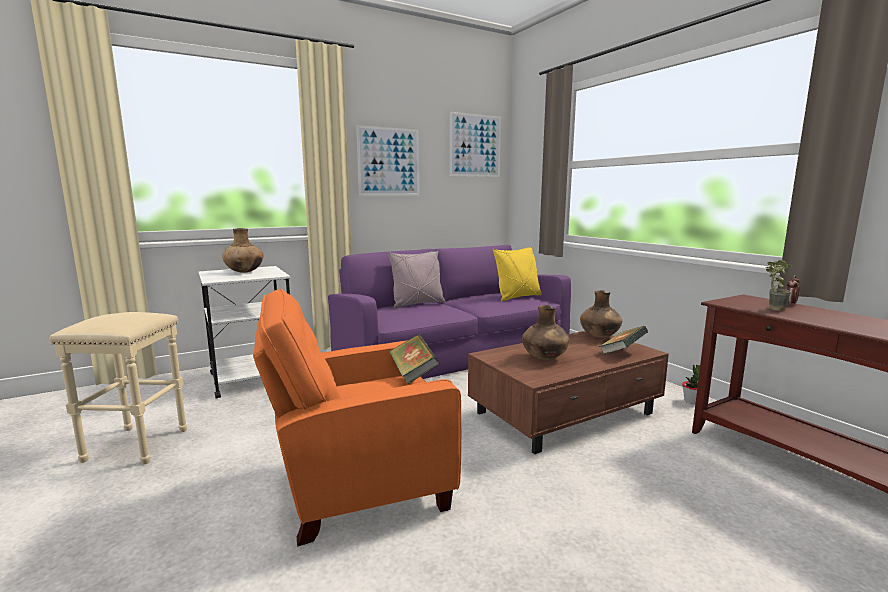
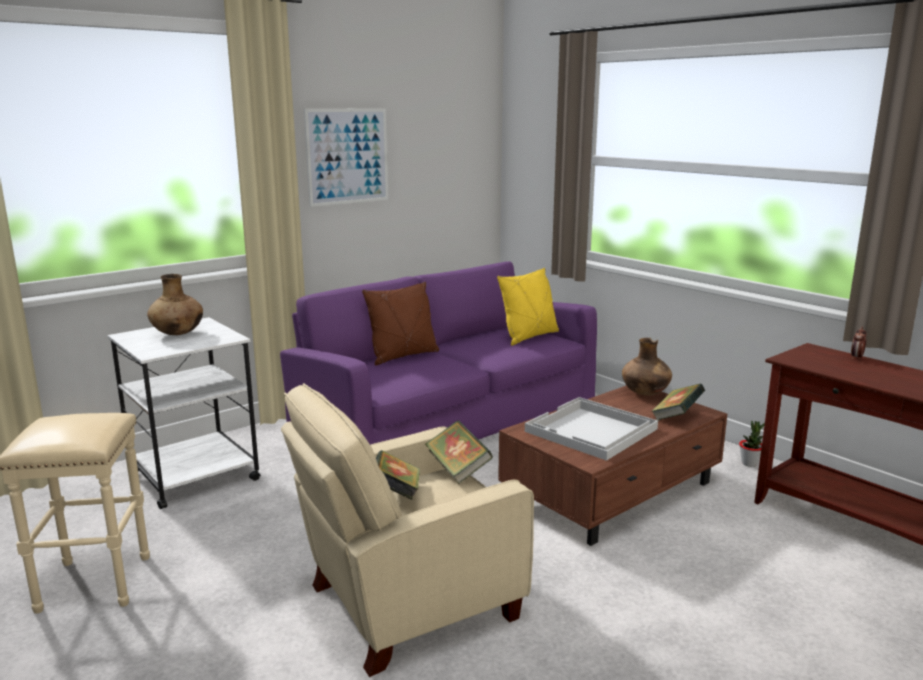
camera: 10 degrees left, 5 degrees up
orange armchair [253,288,462,547] -> beige armchair [281,383,534,677]
purple pillow [388,251,446,308] -> brown pillow [362,282,439,365]
picture [450,112,501,177] -> none
brown vase [522,305,570,360] -> white tray [525,397,658,461]
potted plant [765,260,793,311] -> none
none -> book [376,450,420,500]

